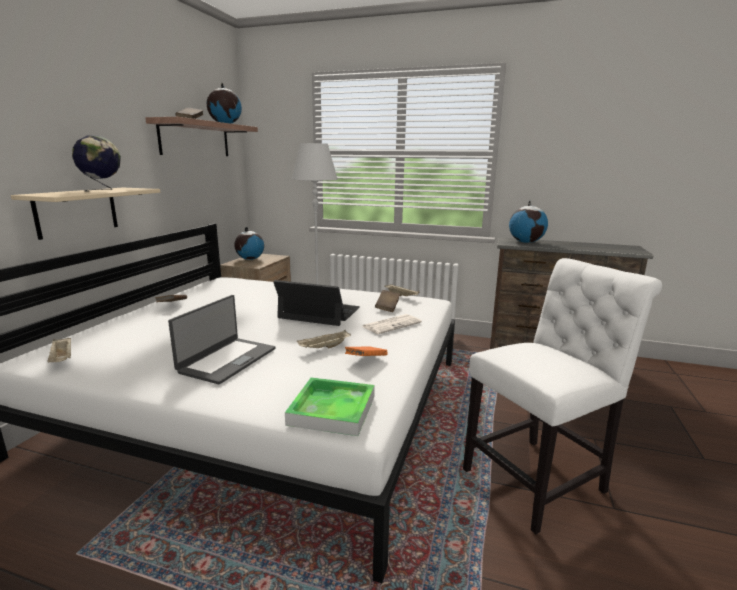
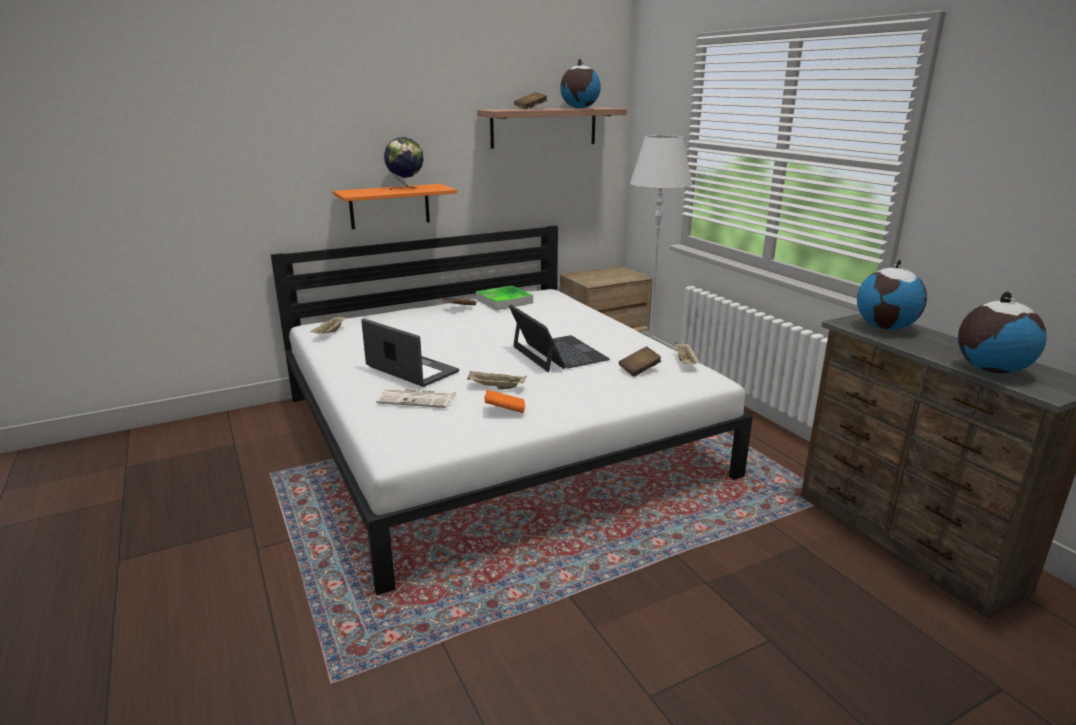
camera: 45 degrees right, 5 degrees up
beige shelf [11,188,160,240] -> orange shelf [333,184,457,229]
laptop [168,295,275,384] -> laptop turned 120 degrees counterclockwise [361,319,459,387]
globe [234,227,264,260] -> globe moved to [958,292,1047,374]
tray [285,377,375,436] -> tray moved to [476,285,533,310]
newspaper [362,314,422,334] -> newspaper moved to [376,388,455,408]
white chair [463,258,662,534] -> none

